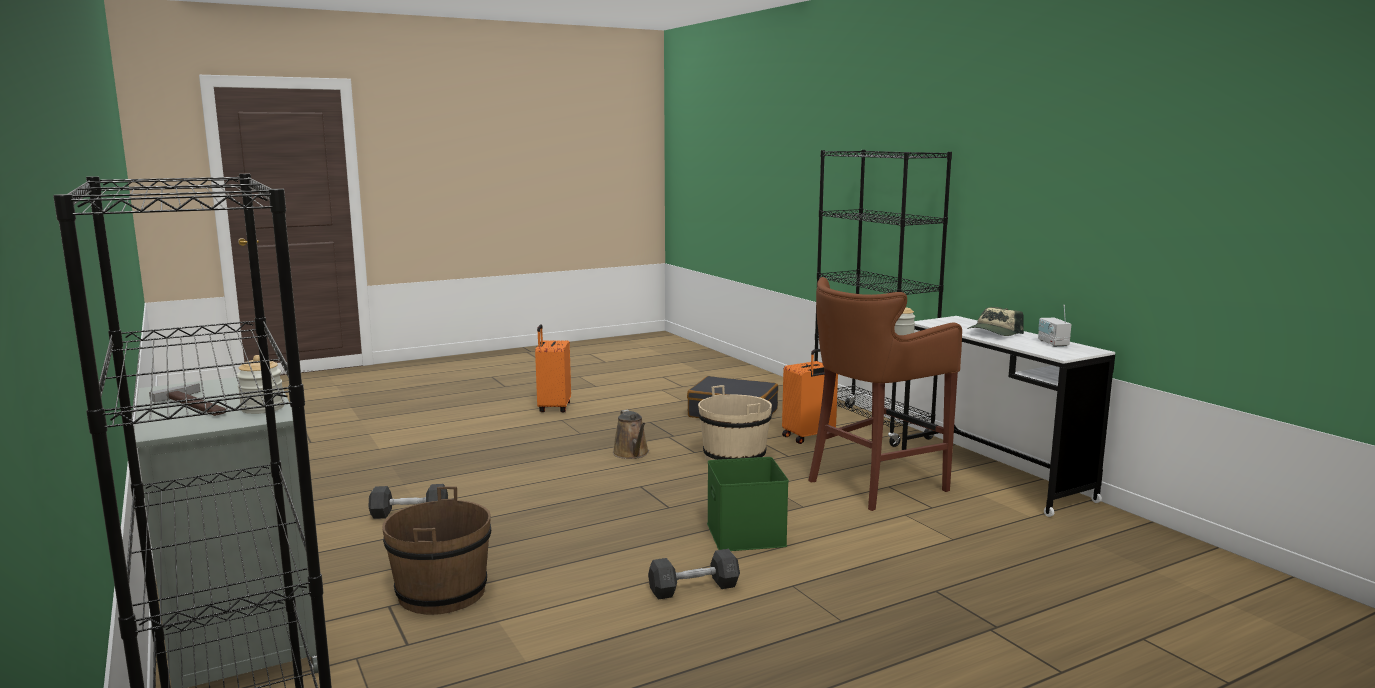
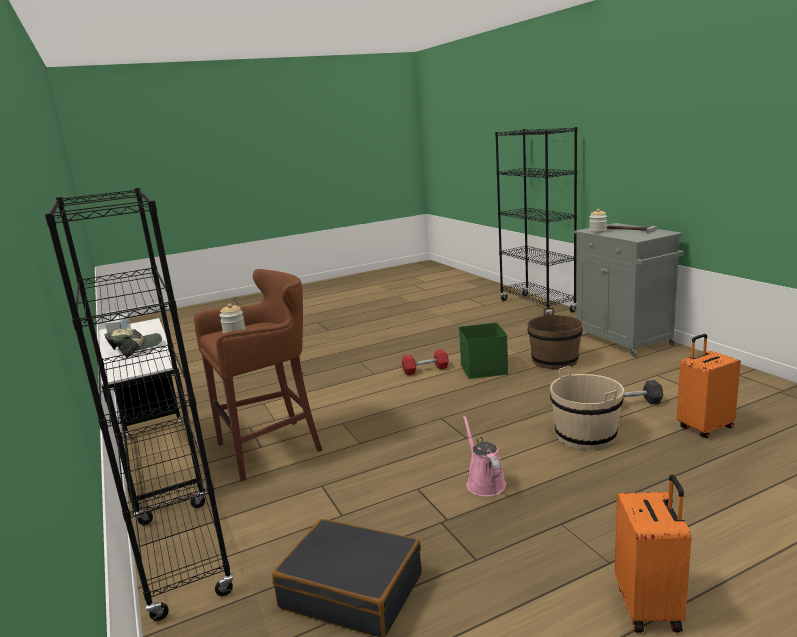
camera: 175 degrees left, 5 degrees up
brown watering can [613,410,649,459] -> pink watering can [463,415,506,497]
grey dumbbell [648,549,740,600] -> red dumbbell [402,349,449,375]
beige bucket [698,385,772,461] -> beige bucket moved to [550,366,624,450]
green storage box [707,457,789,551] -> green storage box moved to [459,323,509,379]
orange suitcase [782,349,838,444] -> orange suitcase moved to [677,334,741,438]

